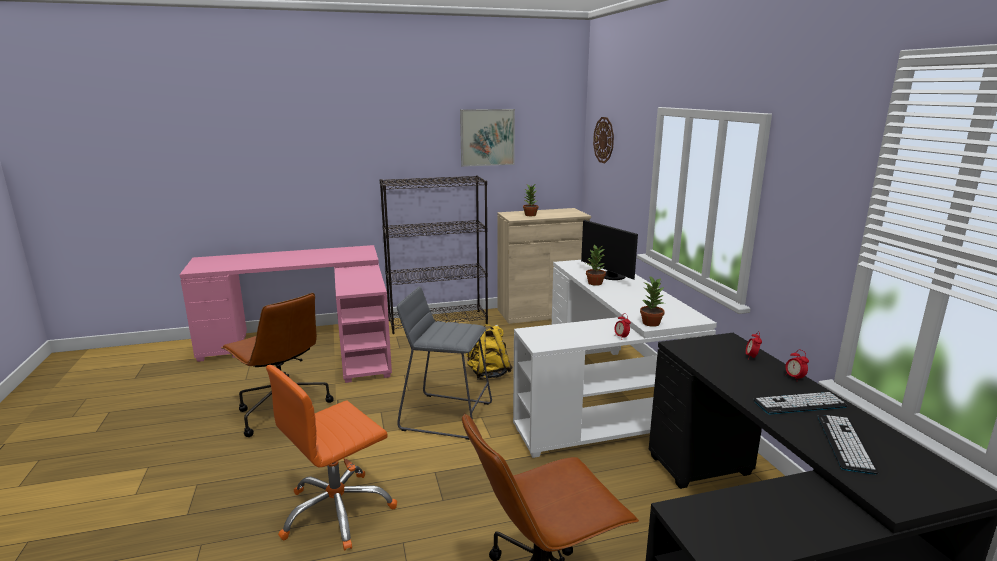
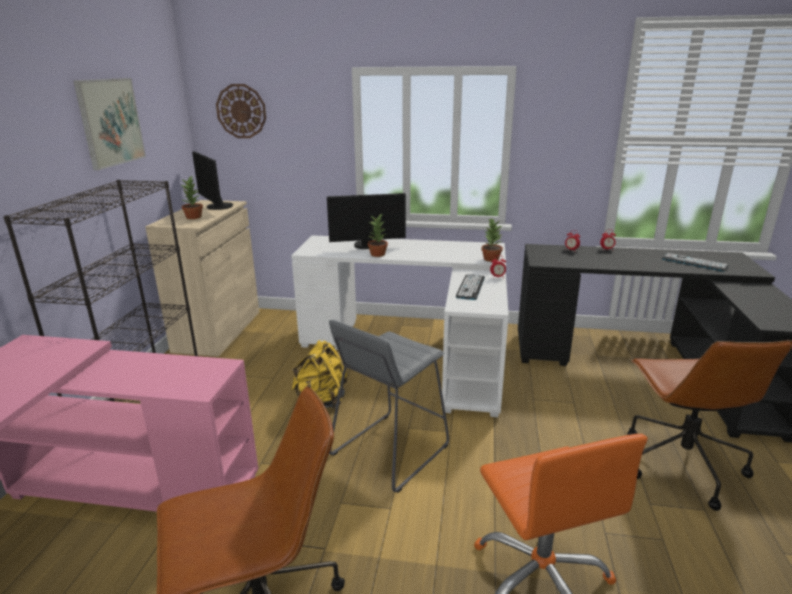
camera: 65 degrees left, 5 degrees up
keyboard [753,392,847,414] -> keyboard moved to [456,274,485,300]
none -> monitor [192,151,233,210]

